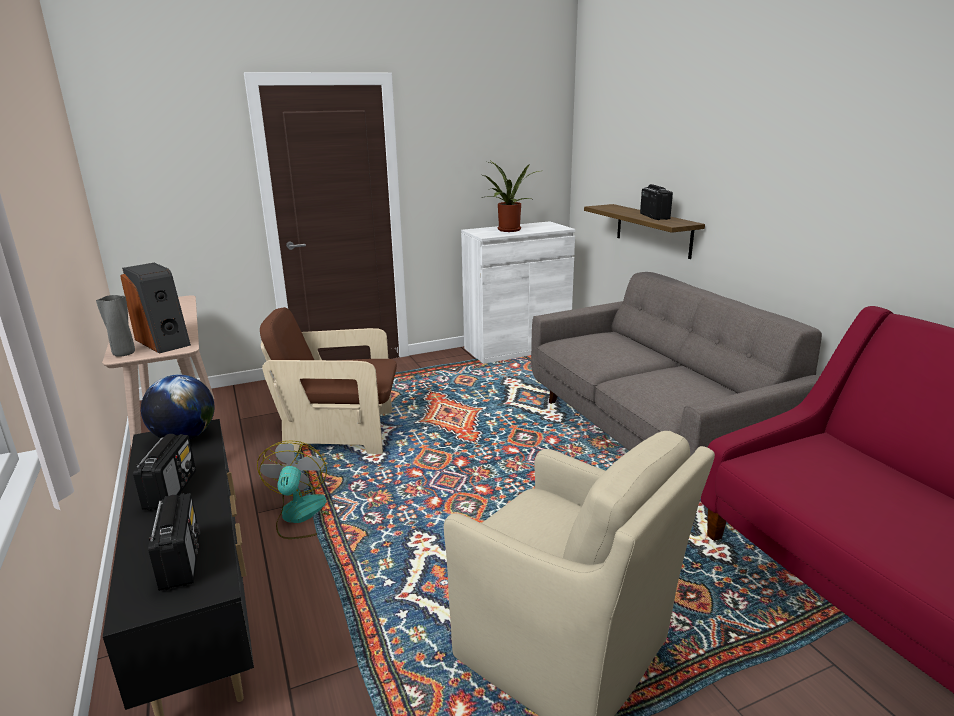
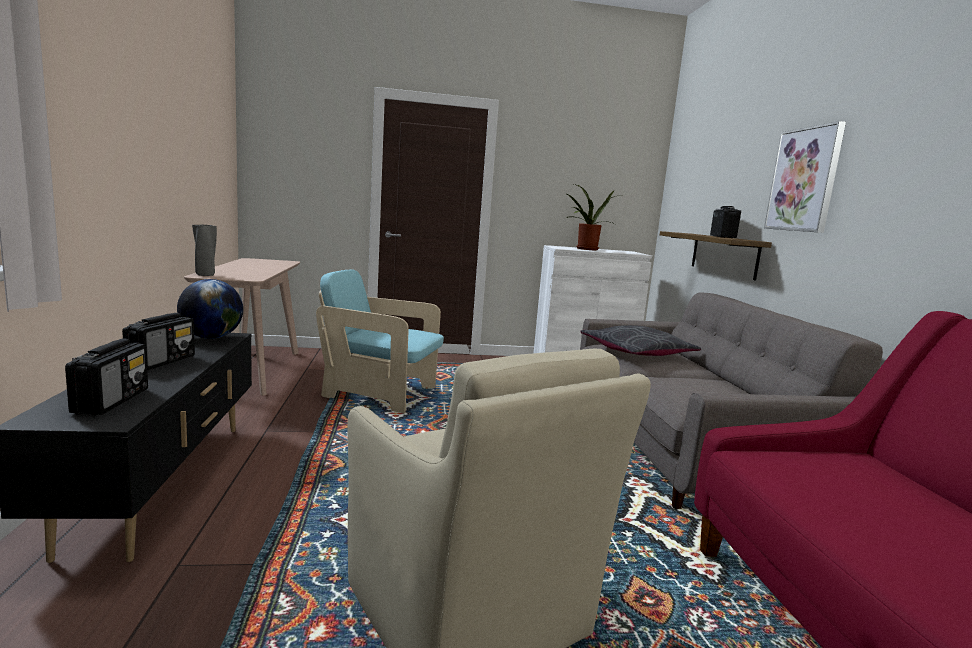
camera: 15 degrees right, 10 degrees down
speaker [120,263,191,354] -> none
fan [257,440,330,539] -> none
brown armchair [260,307,397,454] -> turquoise armchair [316,269,444,413]
none -> grey pillow [580,325,701,356]
none -> picture [764,121,846,233]

